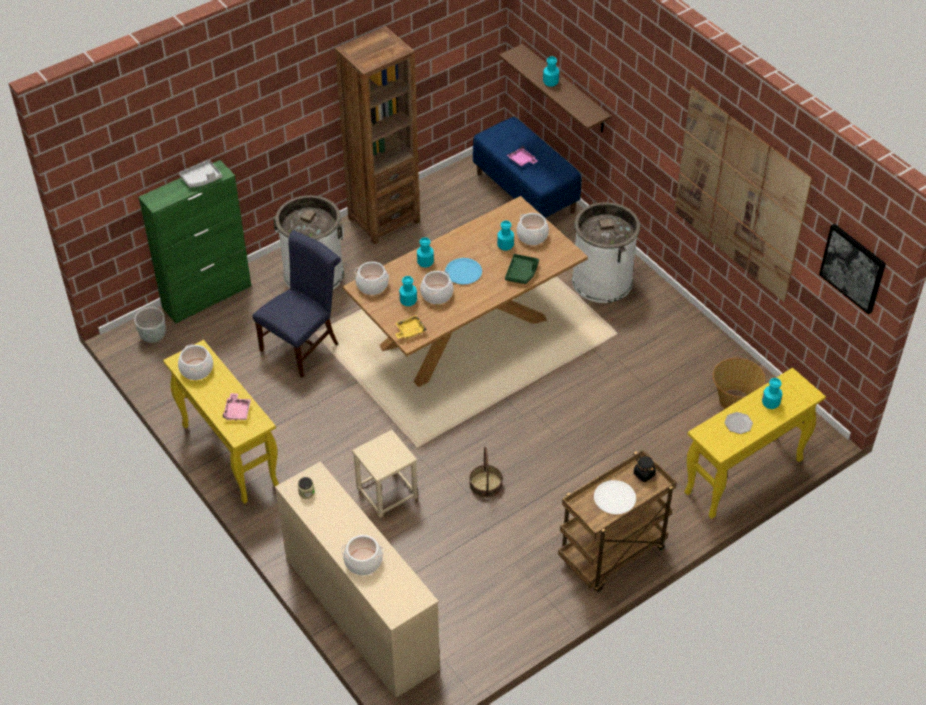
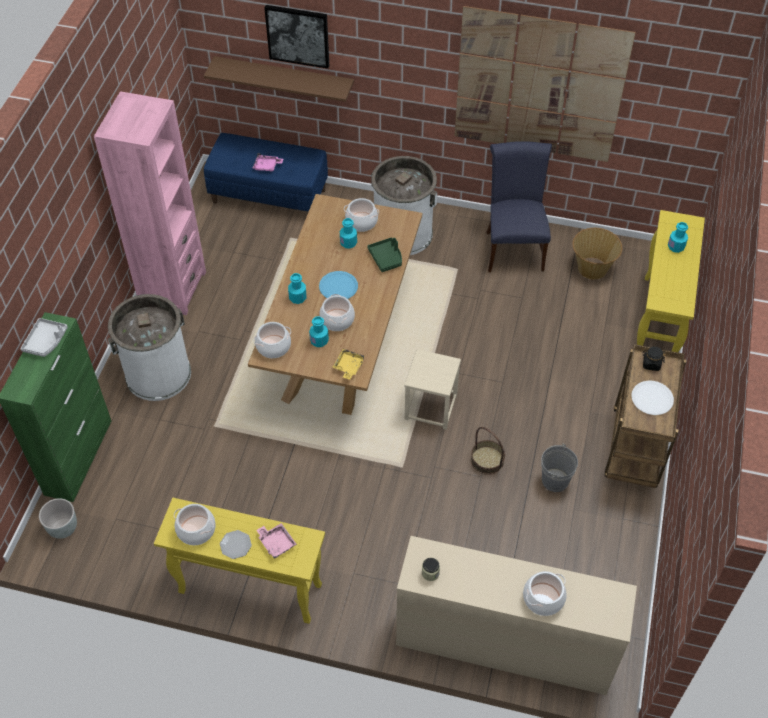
camera: 40 degrees left, 5 degrees up
blue chair [252,230,341,378] -> blue chair moved to [486,141,552,272]
brown bookcase [335,26,420,245] -> pink bookcase [94,91,206,315]
beige stool [352,430,418,518] -> beige stool moved to [404,349,461,430]
turquoise bottle [543,56,560,87] -> none
plate [724,412,753,434] -> plate moved to [220,530,252,559]
picture [819,224,886,315] -> picture moved to [264,5,329,69]
none -> grey bucket [541,443,578,492]

